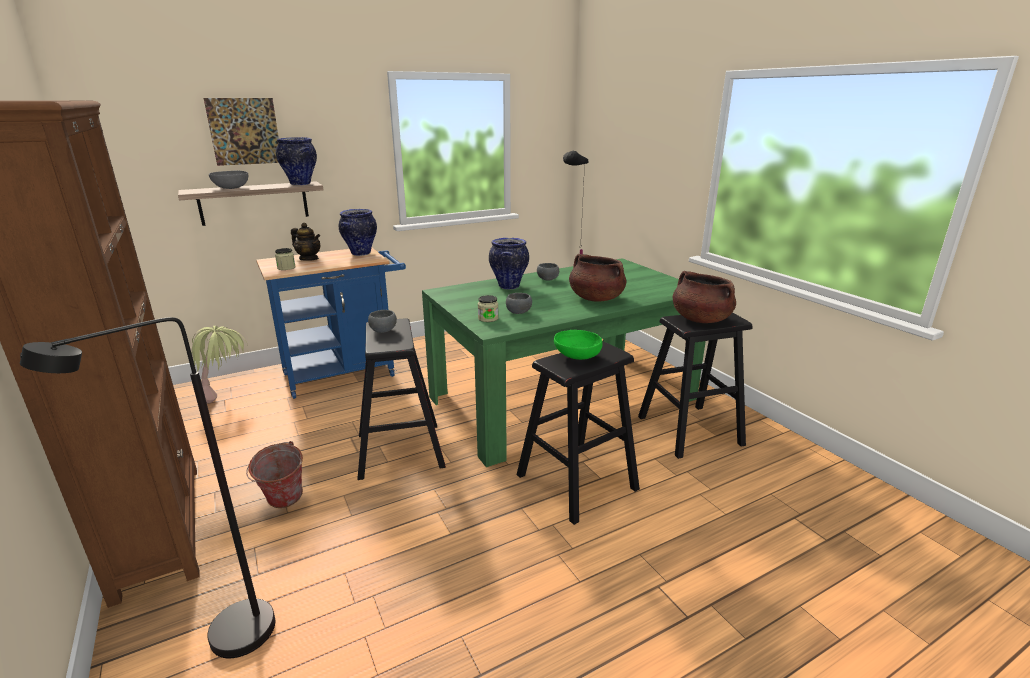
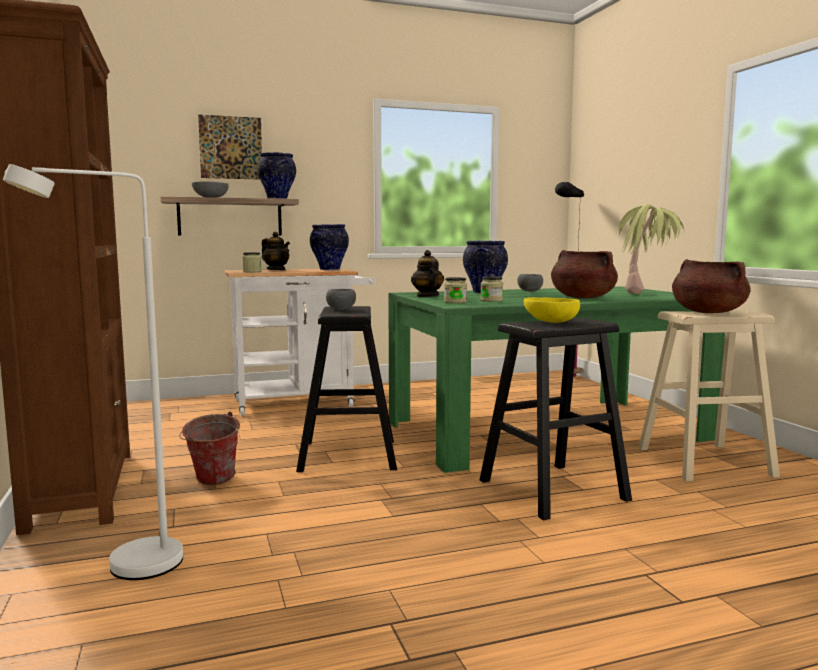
camera: 10 degrees right, 15 degrees down
black floor lamp [20,317,275,658] -> white floor lamp [3,164,183,580]
potted plant [191,326,248,404] -> potted plant moved to [615,204,684,294]
blue cart [256,248,406,399] -> white cart [224,269,375,416]
grey bowl [506,293,532,314] -> jar [480,276,503,302]
green bowl [554,330,603,360] -> yellow bowl [524,297,580,323]
black stool [638,313,753,459] -> beige stool [638,310,780,481]
none -> teapot [411,250,444,297]

